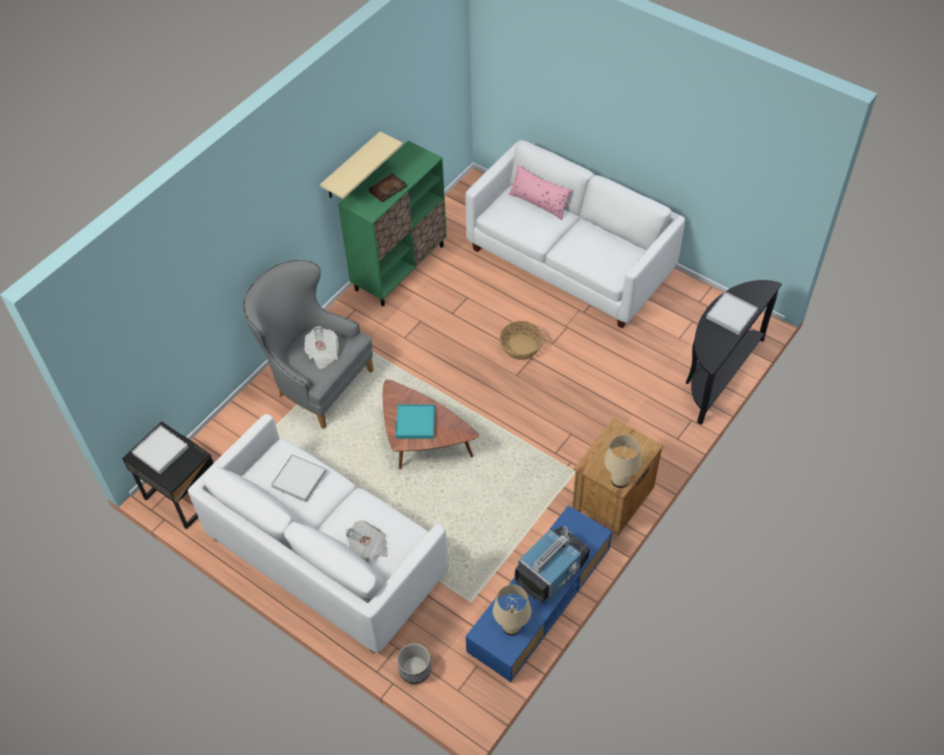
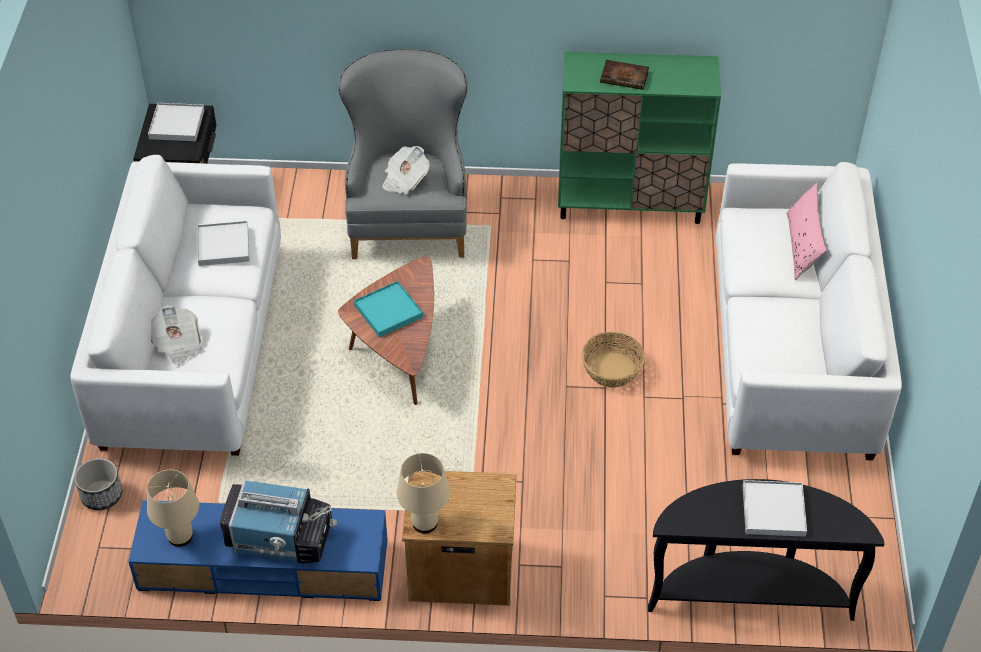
camera: 55 degrees right, 5 degrees down
beige shelf [320,132,403,199] -> none

